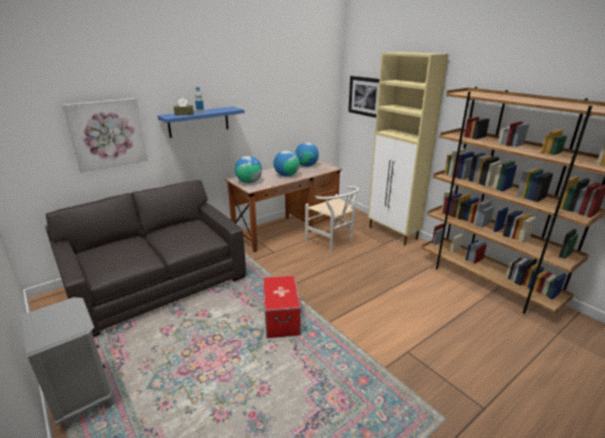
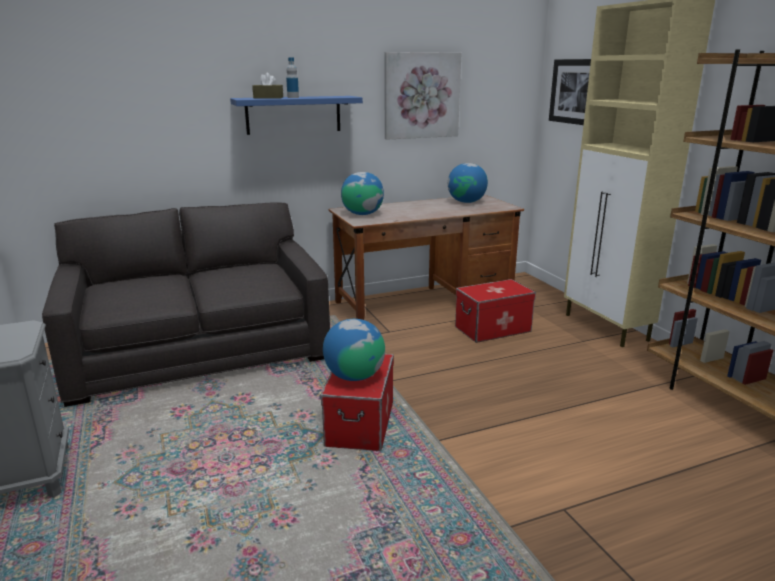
camera: 15 degrees right, 5 degrees down
picture [62,98,148,173] -> picture moved to [385,52,461,140]
globe [273,150,300,176] -> globe moved to [323,319,385,381]
white chair [305,186,359,252] -> storage box [455,279,536,343]

